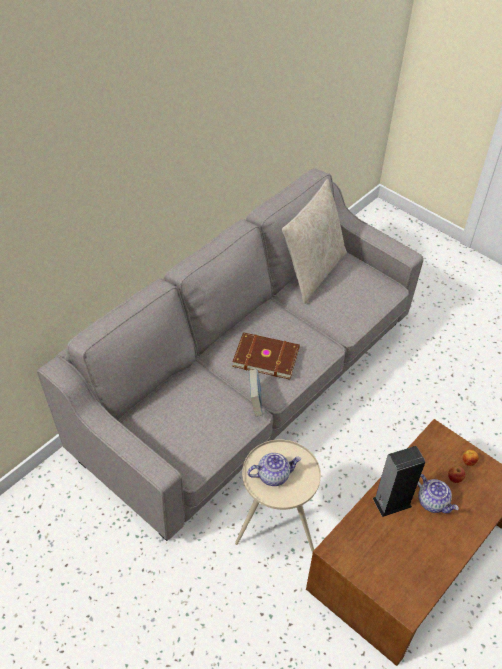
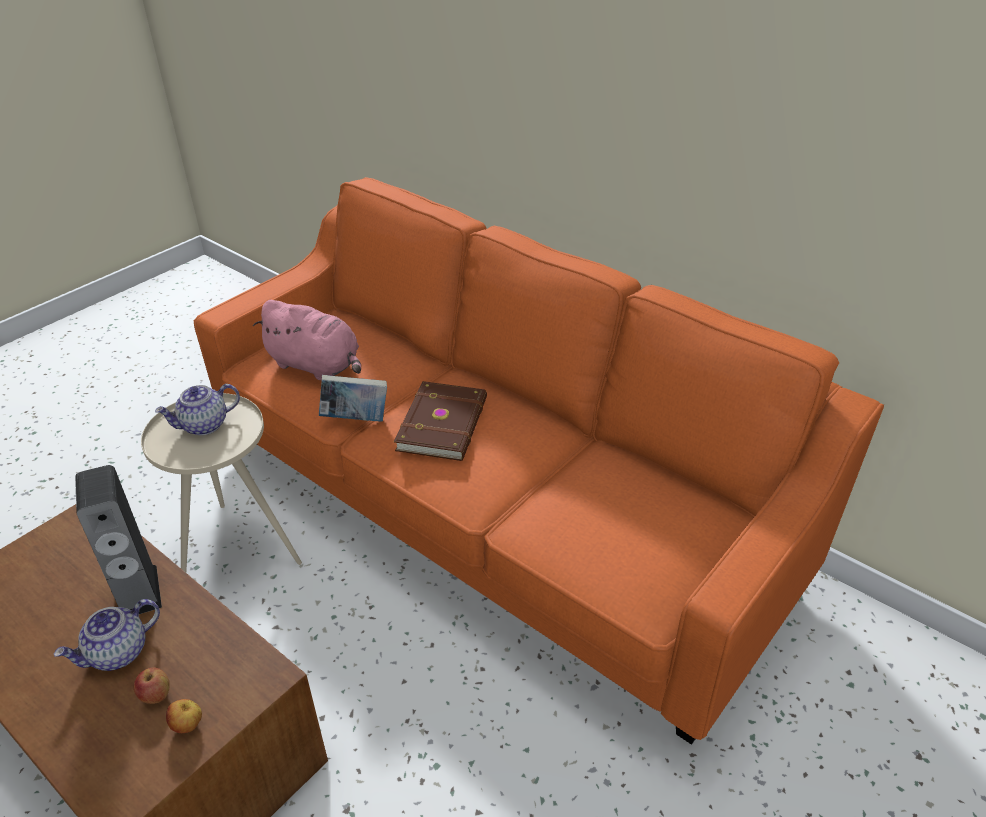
camera: 90 degrees right, 10 degrees down
grey sofa [37,168,424,541] -> orange sofa [194,177,884,745]
teapot [247,453,301,486] -> teapot turned 75 degrees clockwise [155,384,240,435]
beige pillow [282,179,347,304] -> none
none -> pink plush toy [253,300,361,380]

